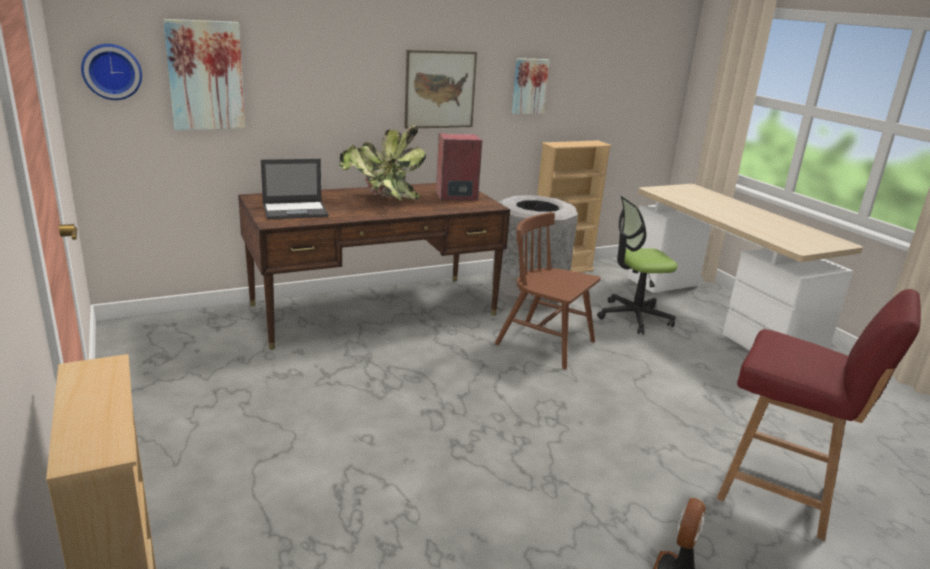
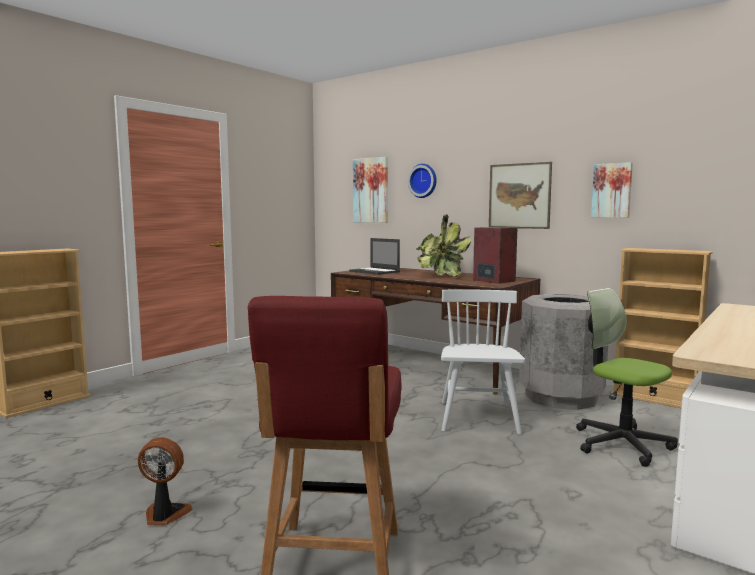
camera: 65 degrees right, 15 degrees down
wall clock [81,44,142,100] -> wall clock moved to [408,164,437,198]
brown chair [495,212,601,369] -> white chair [441,289,525,435]

